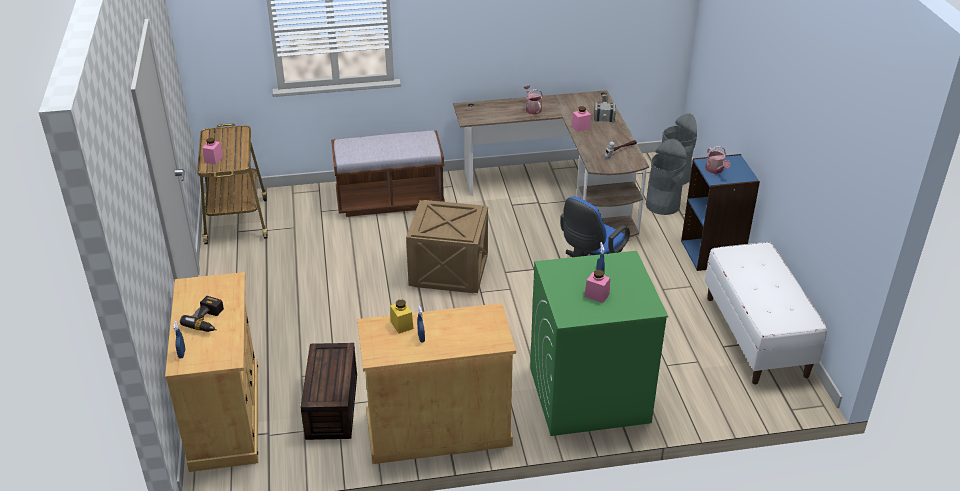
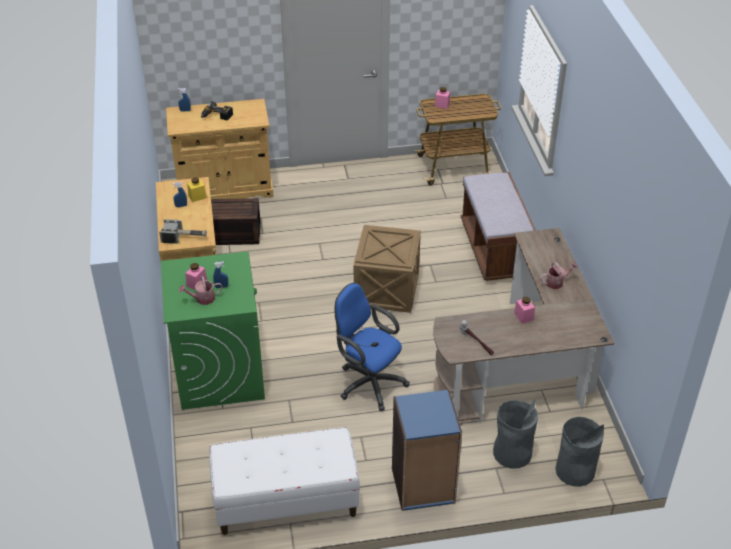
camera: 90 degrees right, 5 degrees up
hammer [594,94,616,123] -> hammer moved to [159,219,207,244]
watering can [705,146,731,174] -> watering can moved to [179,276,222,305]

